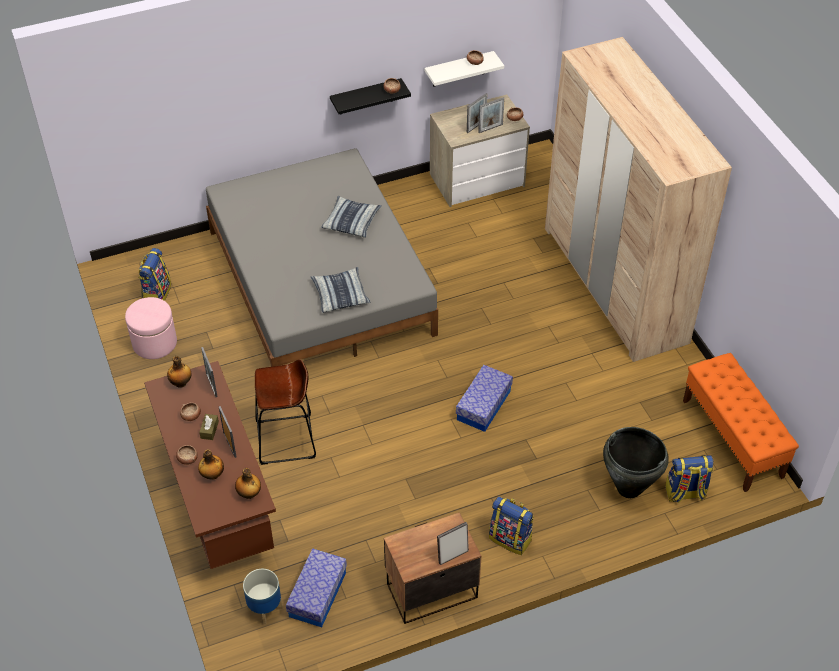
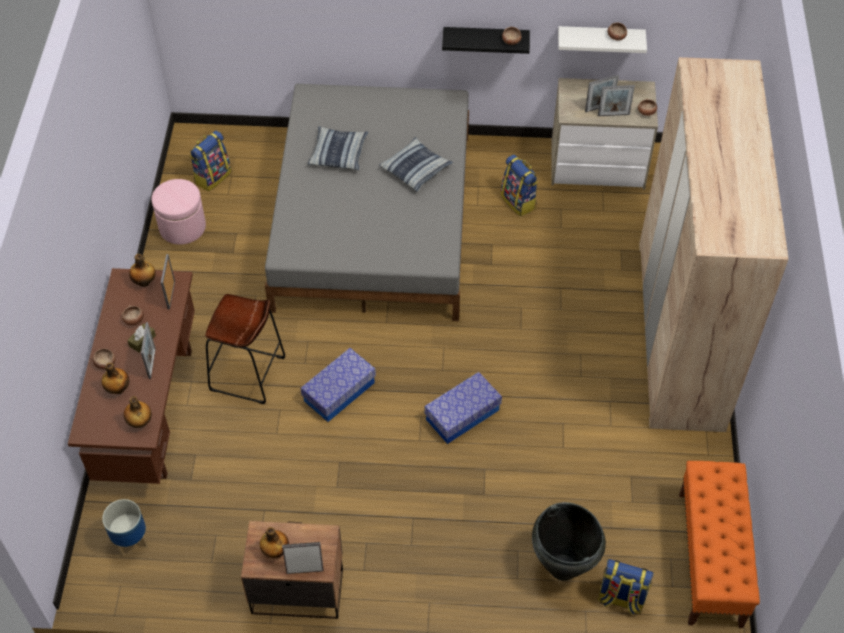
camera: 25 degrees right, 5 degrees up
storage box [286,548,347,627] -> storage box moved to [301,348,376,422]
pillow [311,267,370,313] -> pillow moved to [308,126,368,170]
backpack [489,496,534,555] -> backpack moved to [501,154,538,216]
none -> bottle [260,527,289,558]

